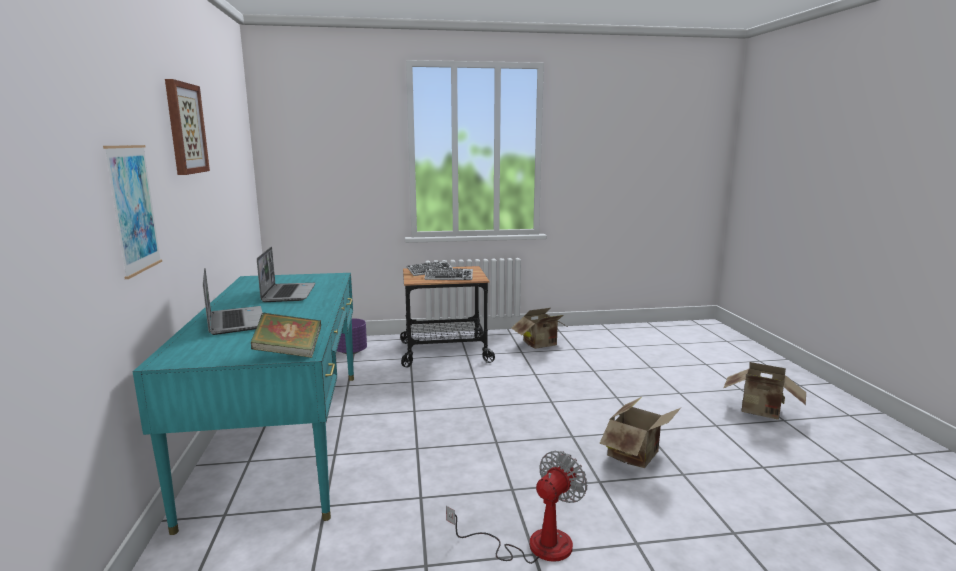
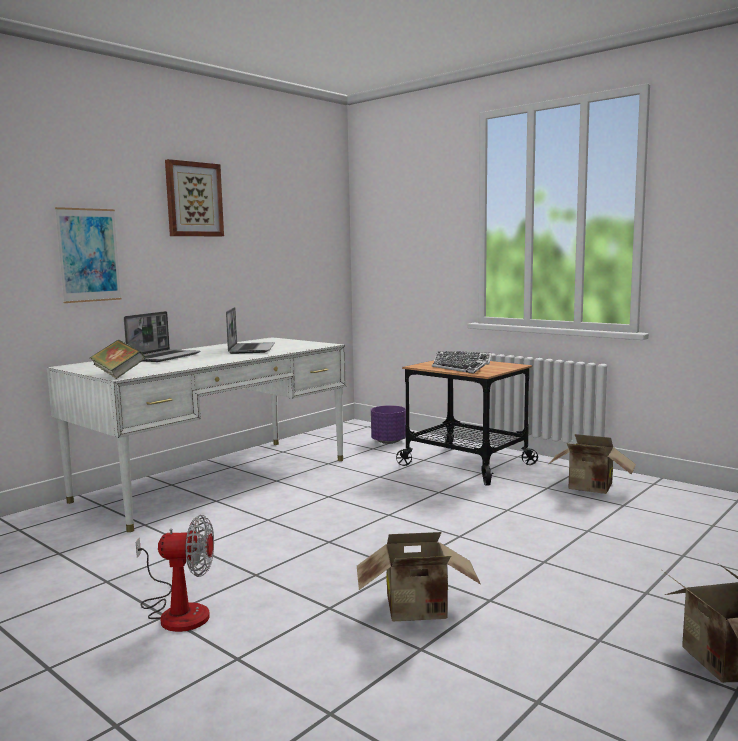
camera: 50 degrees right, 5 degrees down
turquoise desk [133,273,354,535] -> white desk [47,337,346,532]
laptop [257,247,316,302] -> laptop turned 45 degrees counterclockwise [226,307,275,354]

